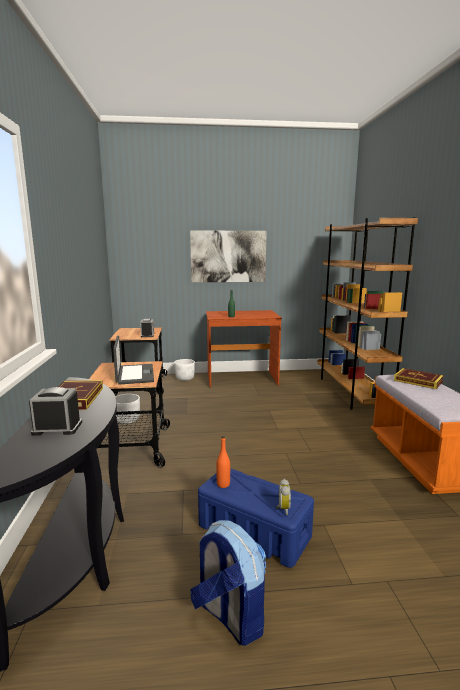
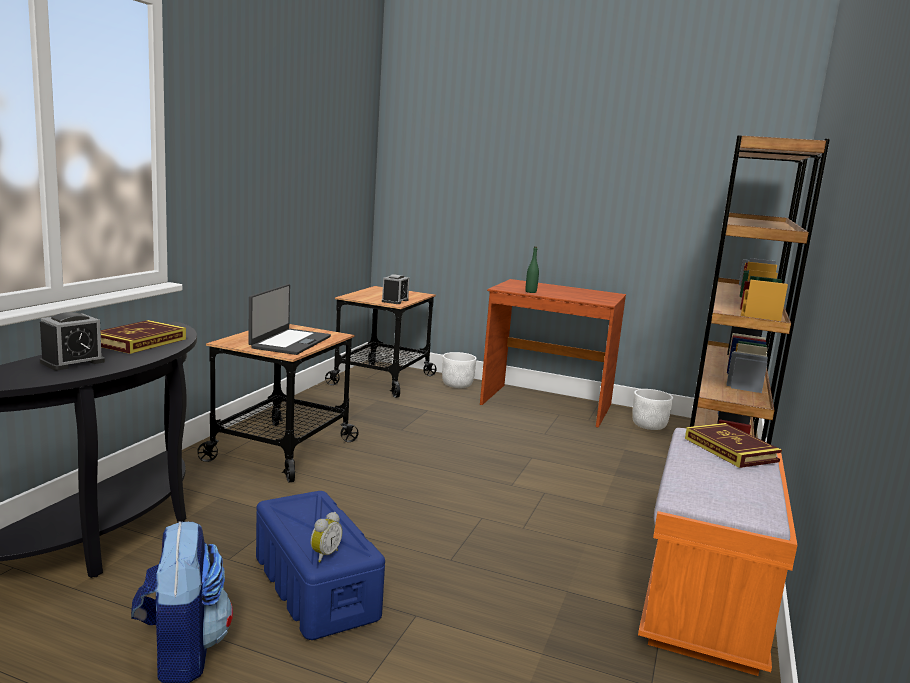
camera: 25 degrees right, 0 degrees up
alarm clock [29,387,82,436] -> alarm clock turned 105 degrees clockwise [40,312,105,370]
white planter [115,394,140,424] -> white planter moved to [632,389,673,430]
picture [190,230,267,282] -> none
orange bottle [216,436,230,488] -> none

